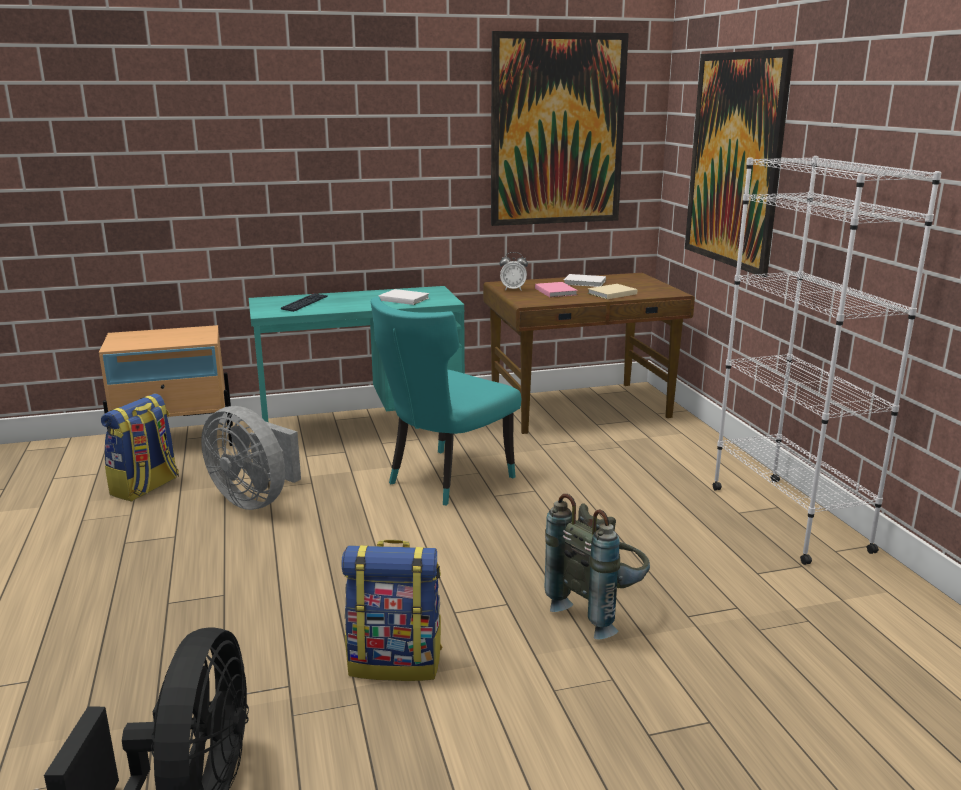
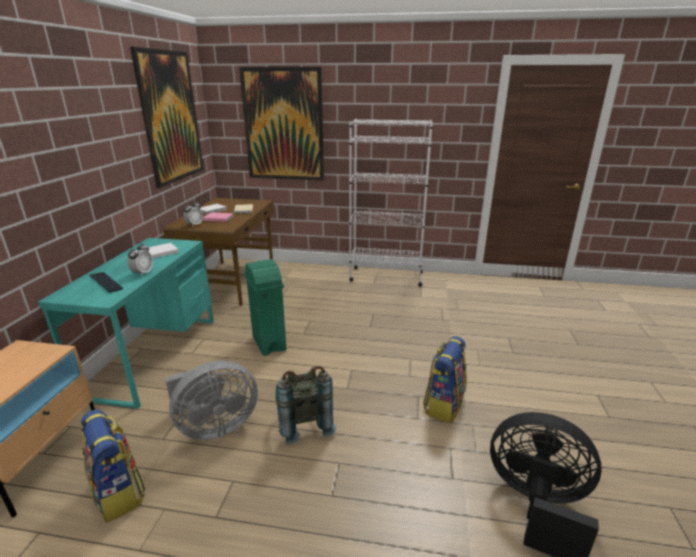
camera: 65 degrees left, 5 degrees up
turquoise chair [371,297,521,506] -> green trash can [244,259,287,356]
grey backpack [544,494,650,639] -> grey backpack moved to [275,366,336,445]
none -> alarm clock [127,242,153,276]

